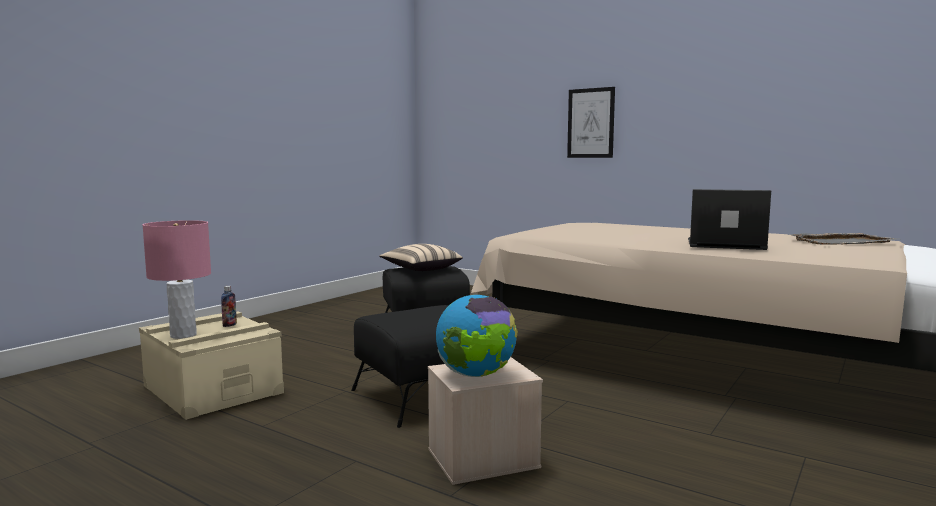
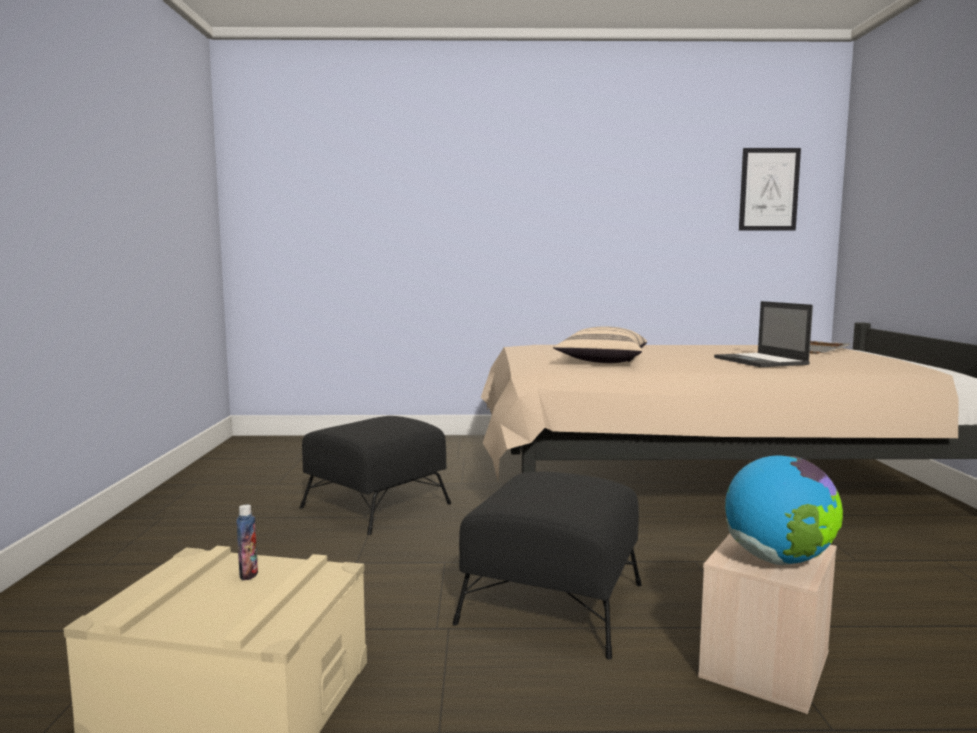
camera: 35 degrees left, 0 degrees up
pink table lamp [142,220,211,339] -> none
beige pillow [379,244,463,271] -> beige pillow moved to [553,327,647,363]
picture [567,87,615,158] -> picture moved to [739,148,801,230]
laptop [688,189,771,250] -> laptop turned 90 degrees counterclockwise [714,301,813,367]

